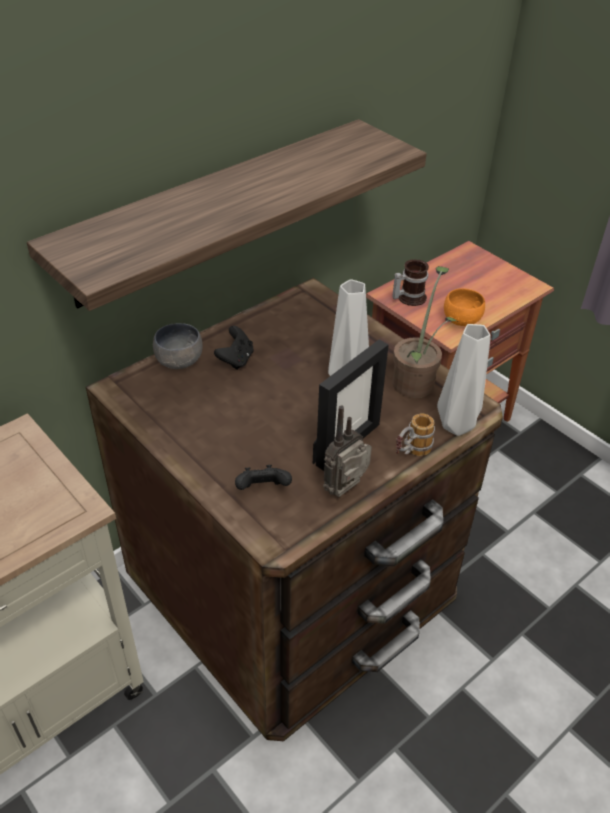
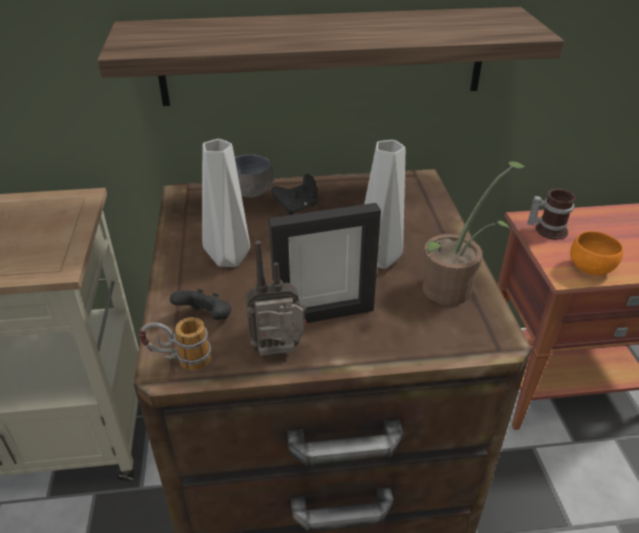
camera: 35 degrees right, 5 degrees down
mug [396,414,435,456] -> mug moved to [138,317,211,370]
grey vase [437,324,491,436] -> grey vase moved to [202,139,250,267]

